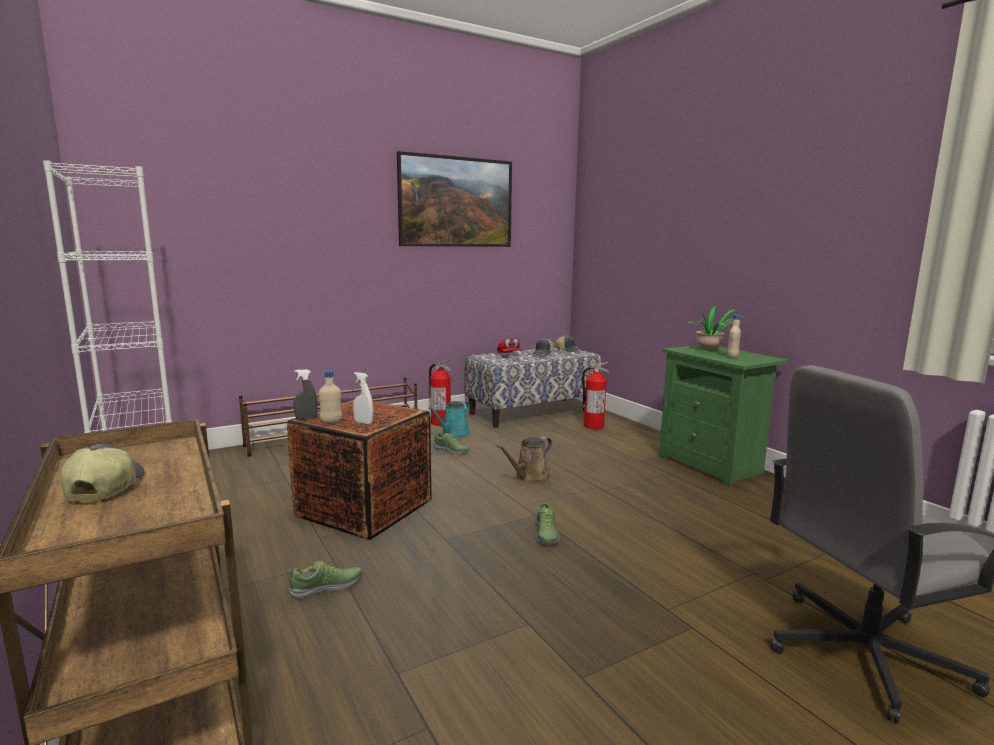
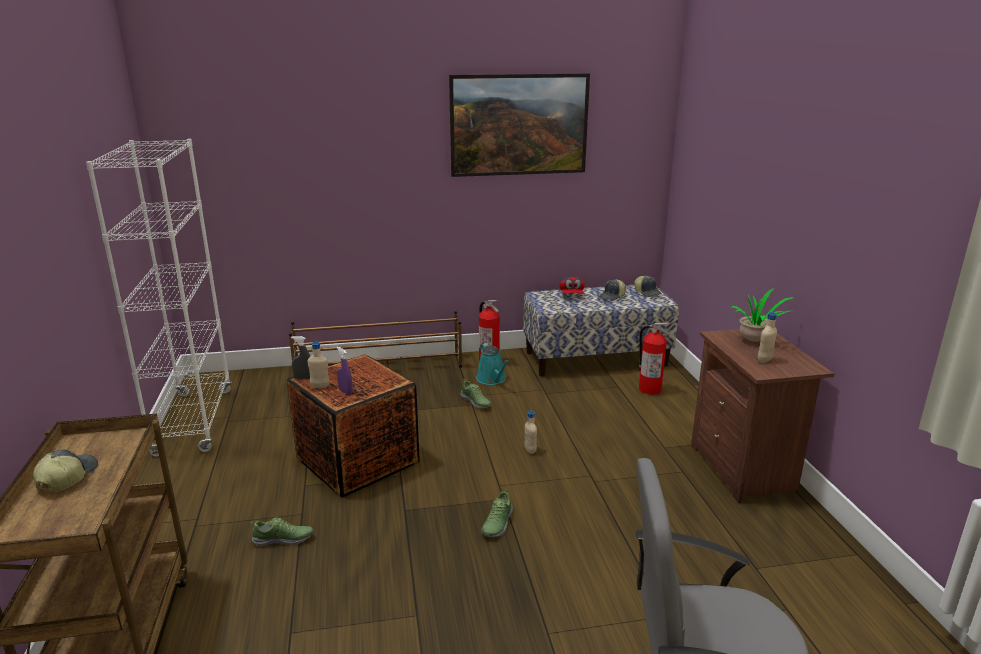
camera: 20 degrees right, 10 degrees up
white spray bottle [353,372,373,424] -> purple spray bottle [337,347,353,395]
turquoise watering can [429,401,470,438] -> turquoise watering can turned 75 degrees counterclockwise [476,343,509,385]
brown watering can [497,436,552,483] -> beige bottle [524,411,537,454]
green nightstand [659,345,789,487] -> brown nightstand [691,329,835,503]

